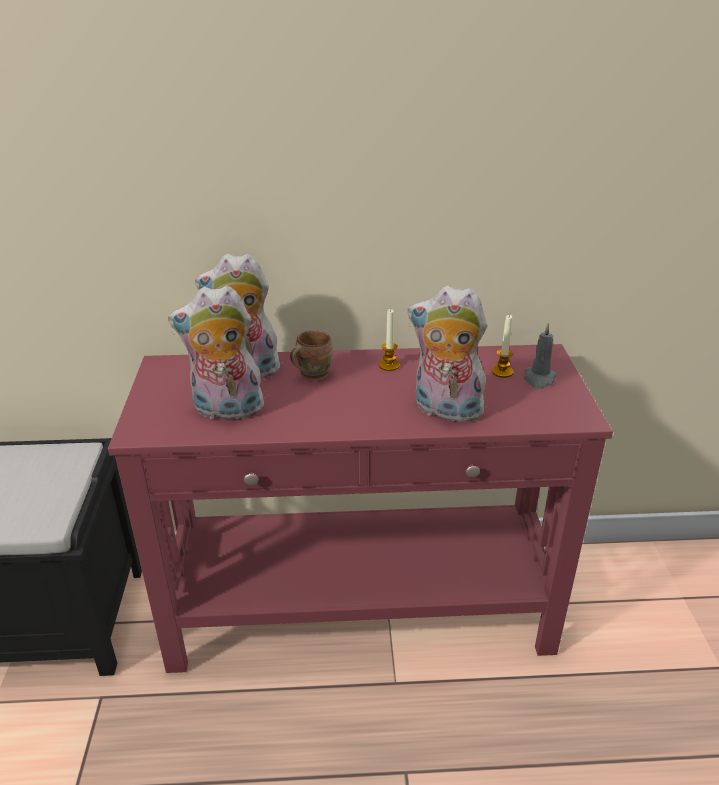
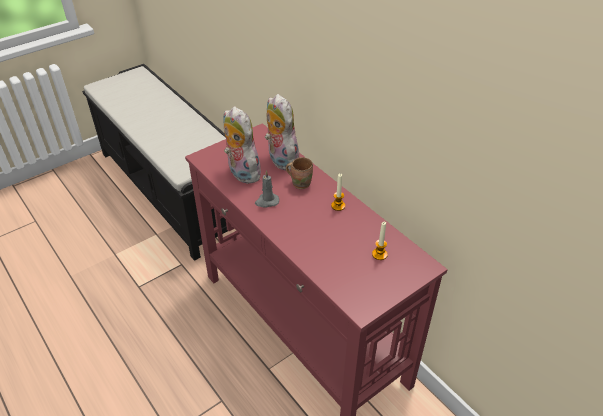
camera: 55 degrees right, 10 degrees up
plush toy [408,286,488,422] -> none
grey candle [524,323,557,389] -> grey candle moved to [255,171,279,208]

